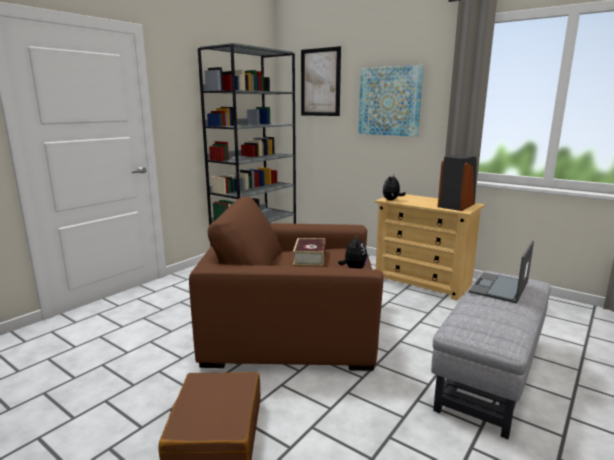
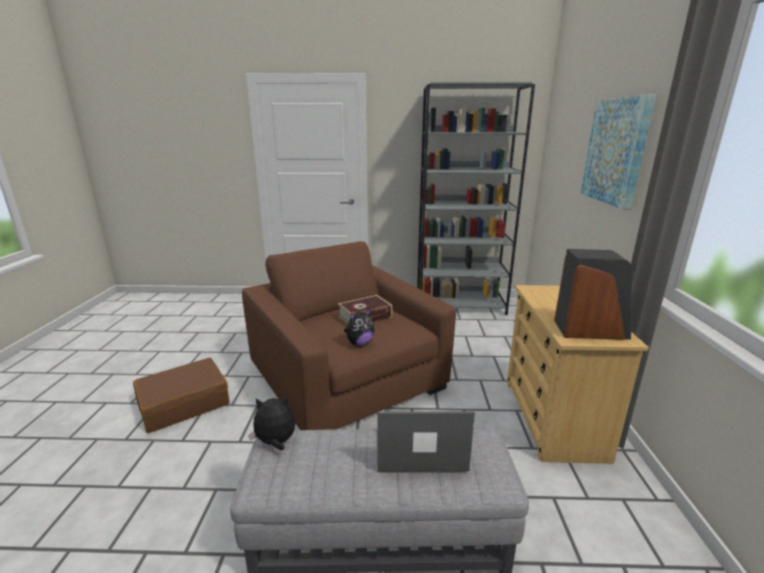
camera: 55 degrees right, 5 degrees up
picture [301,46,341,116] -> none
plush toy [383,175,406,200] -> plush toy moved to [248,396,296,450]

